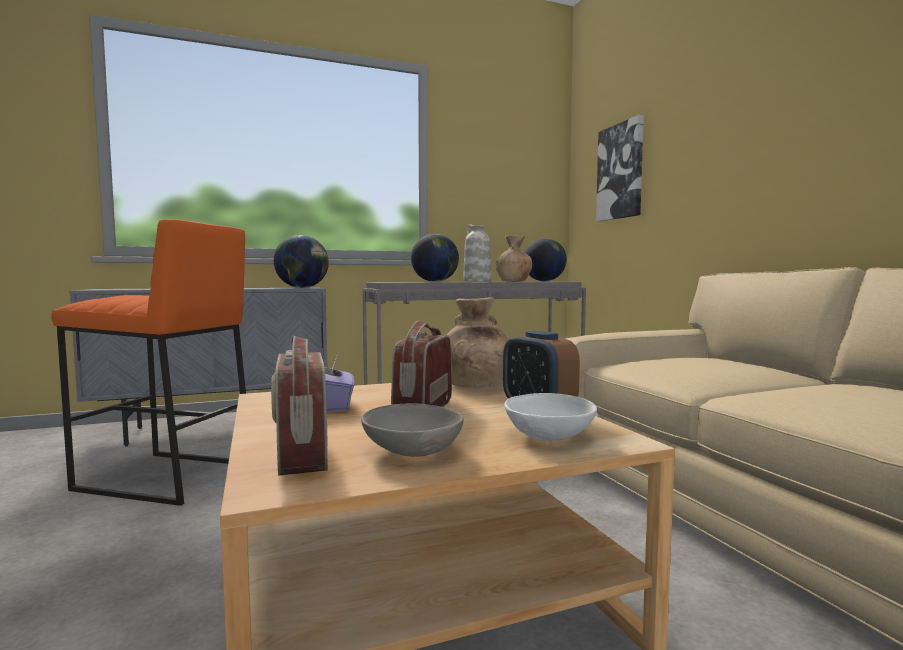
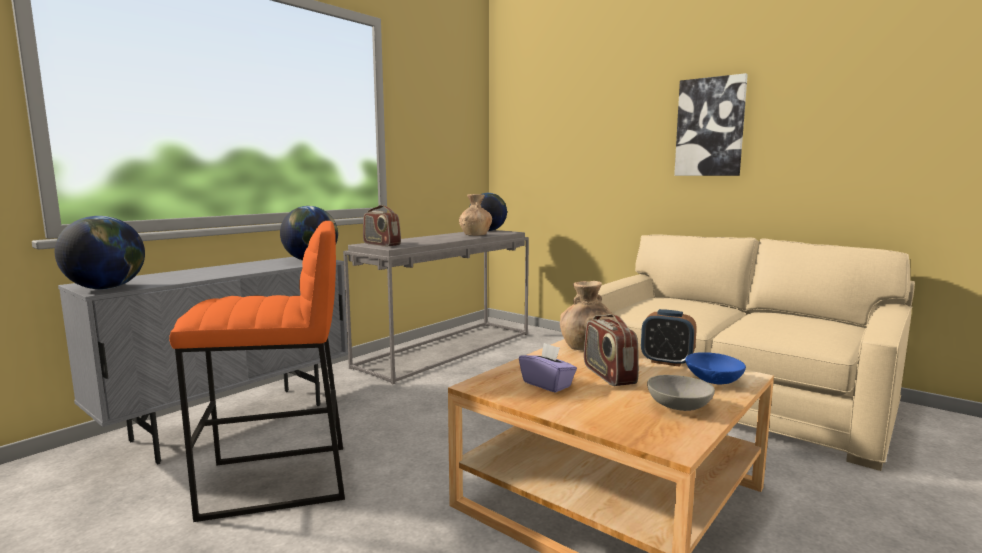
camera: 30 degrees left, 5 degrees up
radio [271,336,328,476] -> radio moved to [363,205,401,247]
globe [411,234,459,282] -> globe moved to [55,216,145,289]
white vase [464,225,491,282] -> none
white bowl [504,393,597,441] -> blue bowl [685,352,746,384]
picture [596,115,644,222] -> picture moved to [674,73,748,176]

